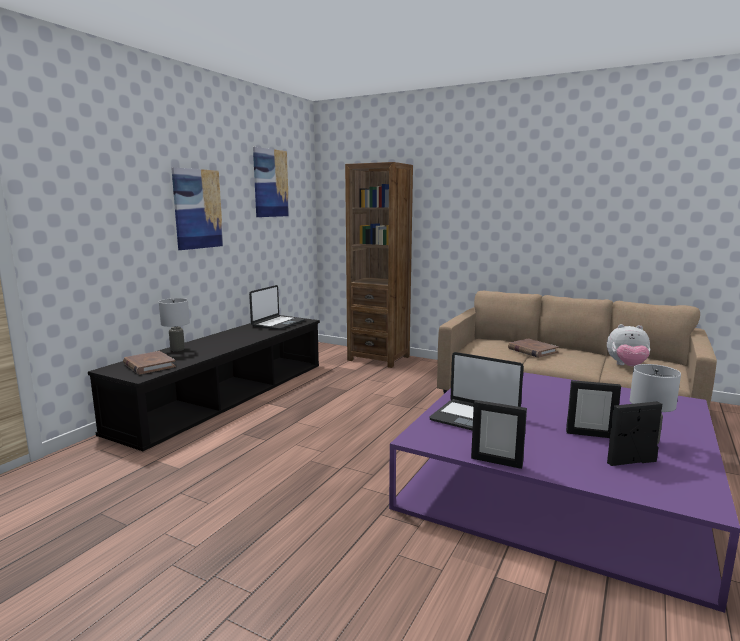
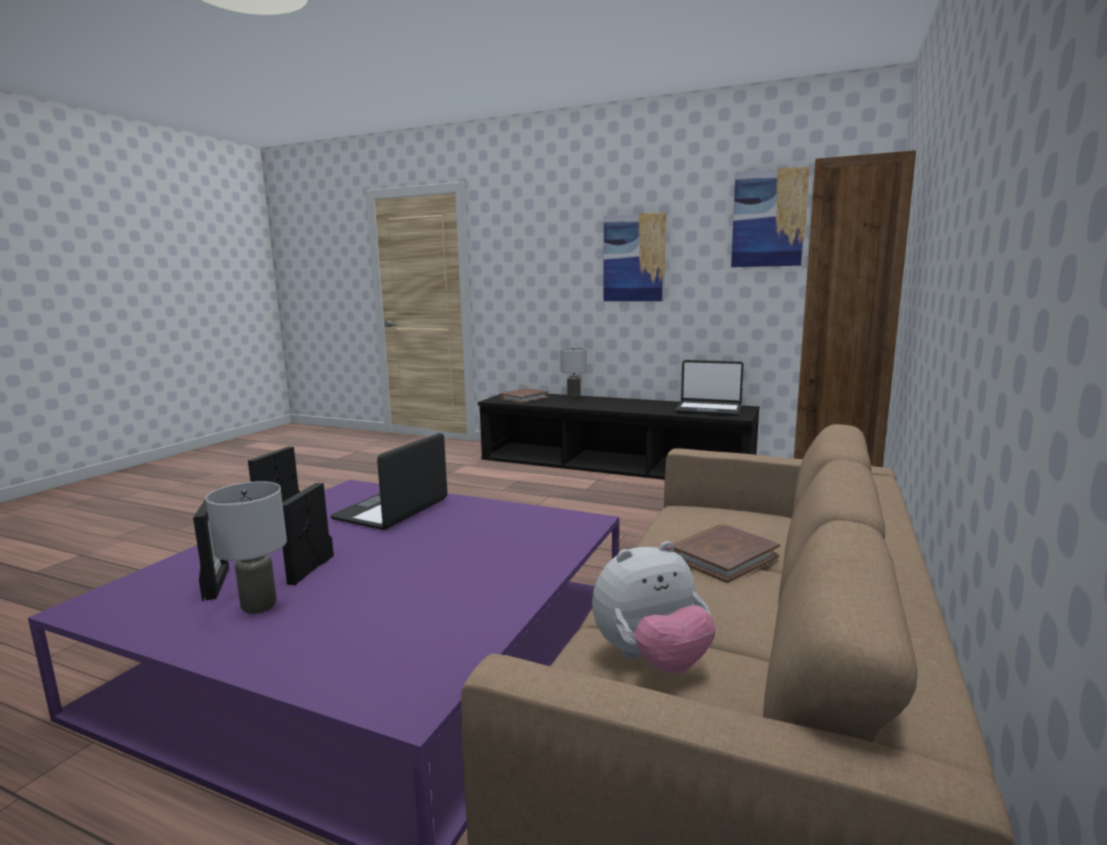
camera: 85 degrees right, 0 degrees up
plush toy [607,324,651,366] -> plush toy turned 120 degrees counterclockwise [592,541,716,674]

